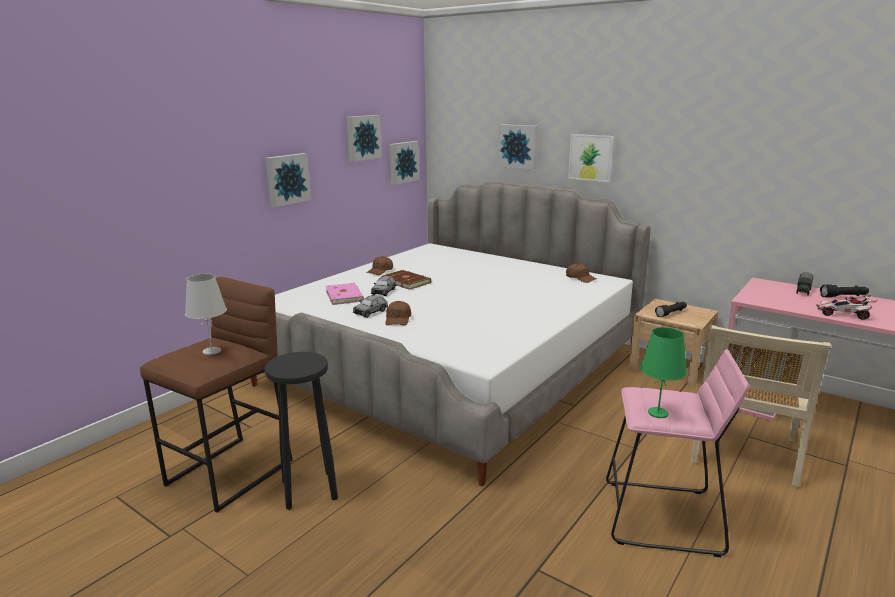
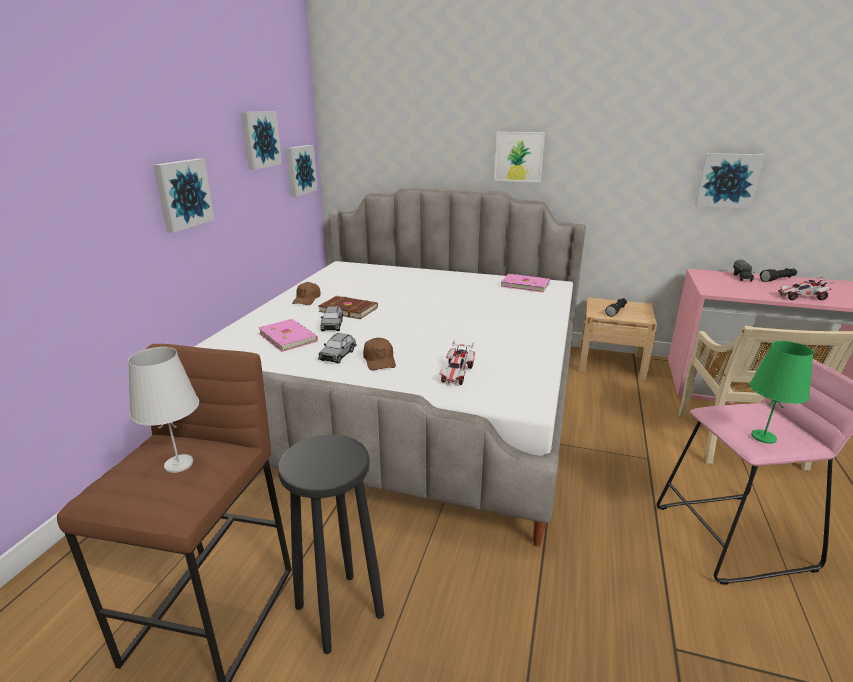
camera: 20 degrees left, 5 degrees up
picture [498,124,538,170] -> picture moved to [695,153,765,209]
brown cap [566,263,597,283] -> pink book [500,274,550,293]
none -> toy car [440,340,475,385]

